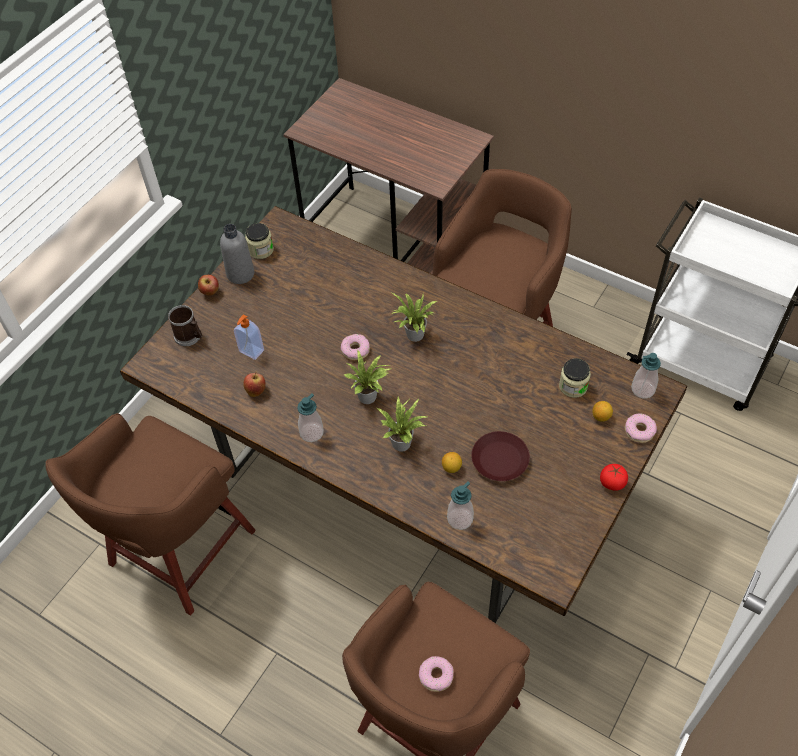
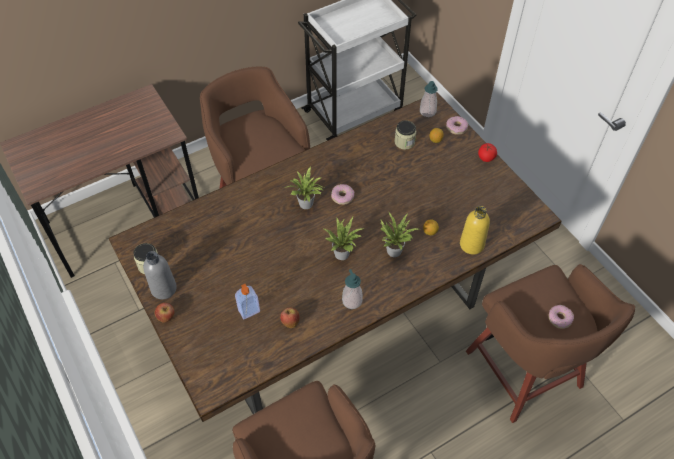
camera: 65 degrees left, 0 degrees up
mug [168,305,202,346] -> none
donut [341,334,370,360] -> donut moved to [331,184,354,205]
soap dispenser [447,482,474,530] -> yellow bottle [460,206,490,255]
brown plate [471,431,530,481] -> none

